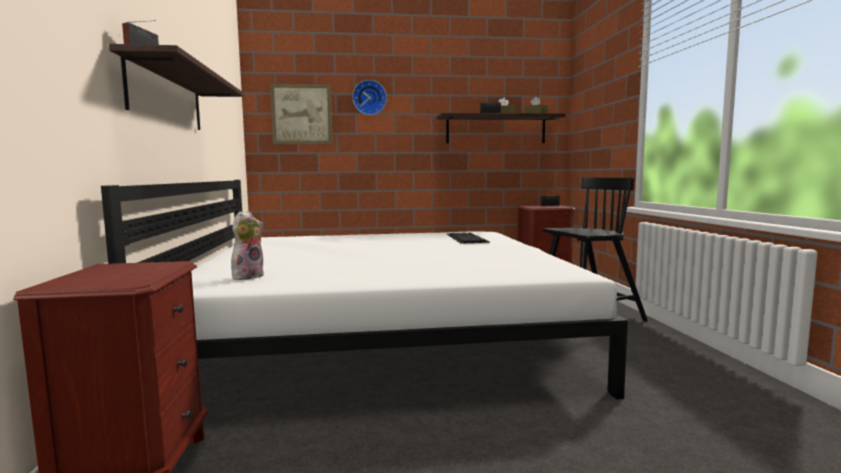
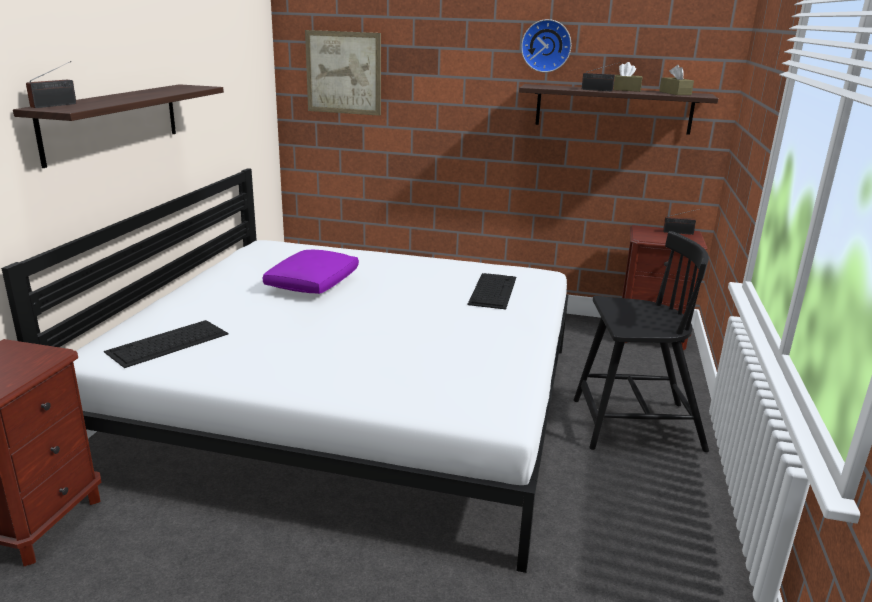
camera: 20 degrees right, 15 degrees up
plush toy [231,211,264,280] -> keyboard [104,320,229,368]
wall clock [352,80,387,115] -> wall clock moved to [521,19,572,72]
none -> purple pillow [263,250,359,294]

